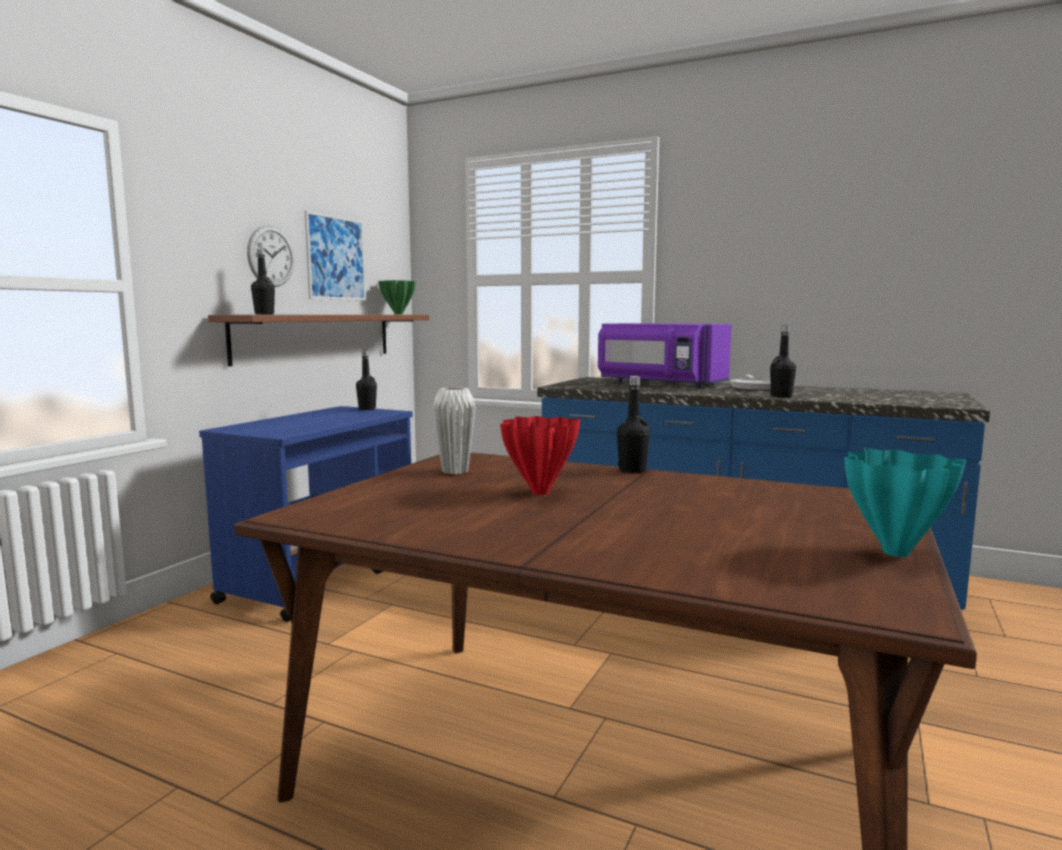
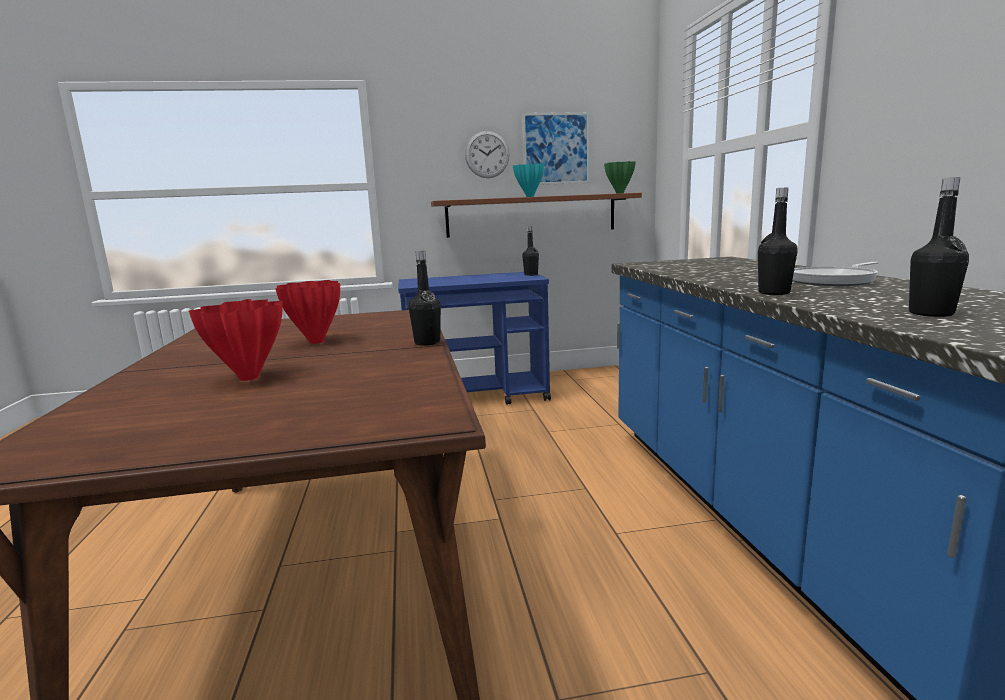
camera: 55 degrees right, 5 degrees up
black bottle [251,249,275,314] -> black bottle moved to [909,177,969,317]
white vase [433,387,476,474] -> none
purple microwave [598,323,731,388] -> none
turquoise vase [844,448,966,557] -> turquoise vase moved to [513,163,544,197]
none -> red vase [189,299,283,381]

